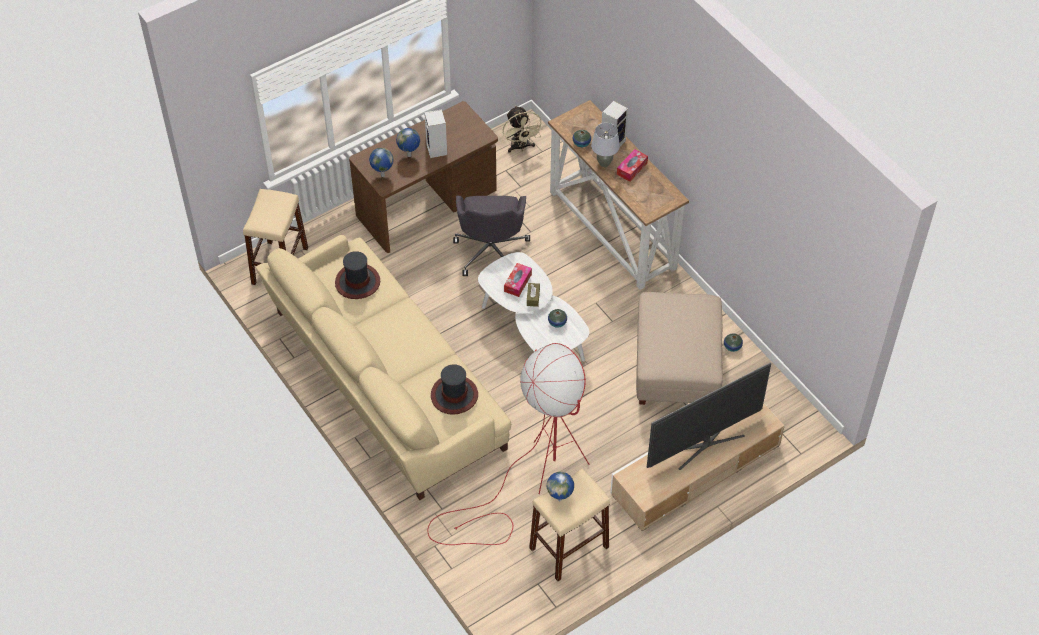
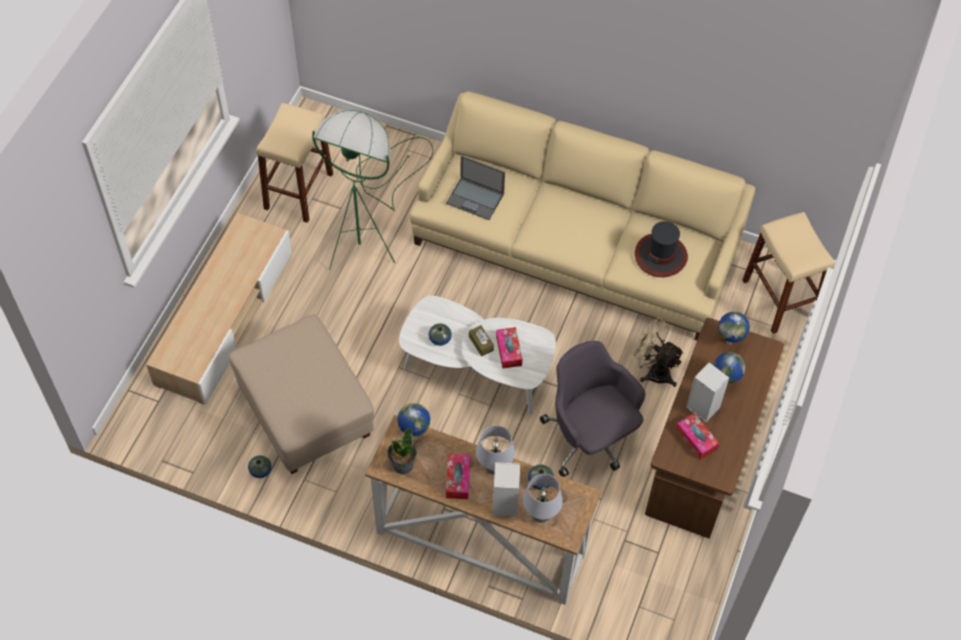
camera: 145 degrees right, 5 degrees up
red floor lamp [428,343,590,545] -> green floor lamp [312,110,433,270]
hat [431,364,478,415] -> laptop [446,155,505,220]
beige fan [503,105,544,153] -> beige fan moved to [630,318,684,387]
globe [547,472,574,501] -> globe moved to [397,403,430,437]
television [647,363,771,470] -> none
none -> potted plant [387,427,417,474]
none -> grey table lamp [523,474,563,523]
none -> tissue box [676,413,719,460]

